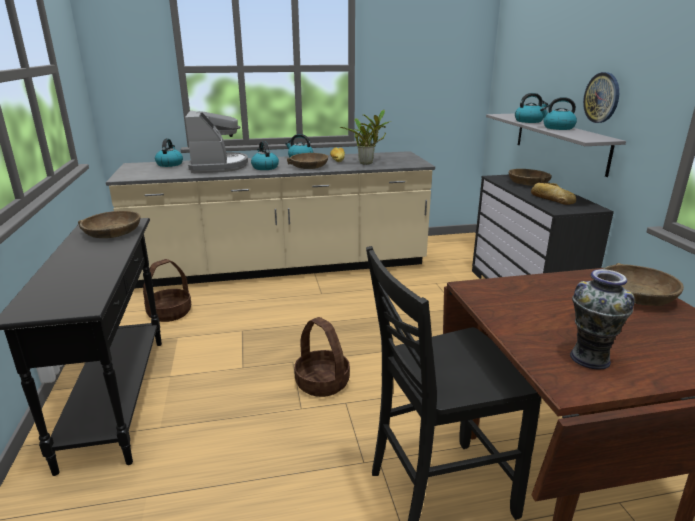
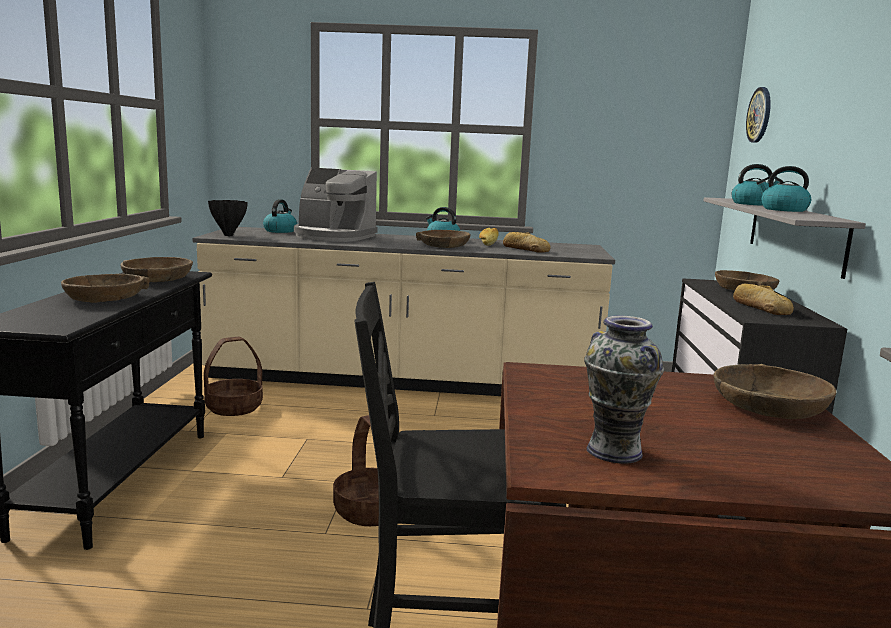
camera: 15 degrees right, 10 degrees down
coffee machine [185,110,248,173] -> coffee machine turned 105 degrees clockwise [294,167,378,242]
kettle [251,141,279,170] -> none
potted plant [339,110,392,165] -> bread [503,232,551,253]
wall clock [583,72,619,123] -> wall clock moved to [746,87,771,143]
none -> brown bowl [61,274,150,303]
none -> black vase [208,200,248,236]

